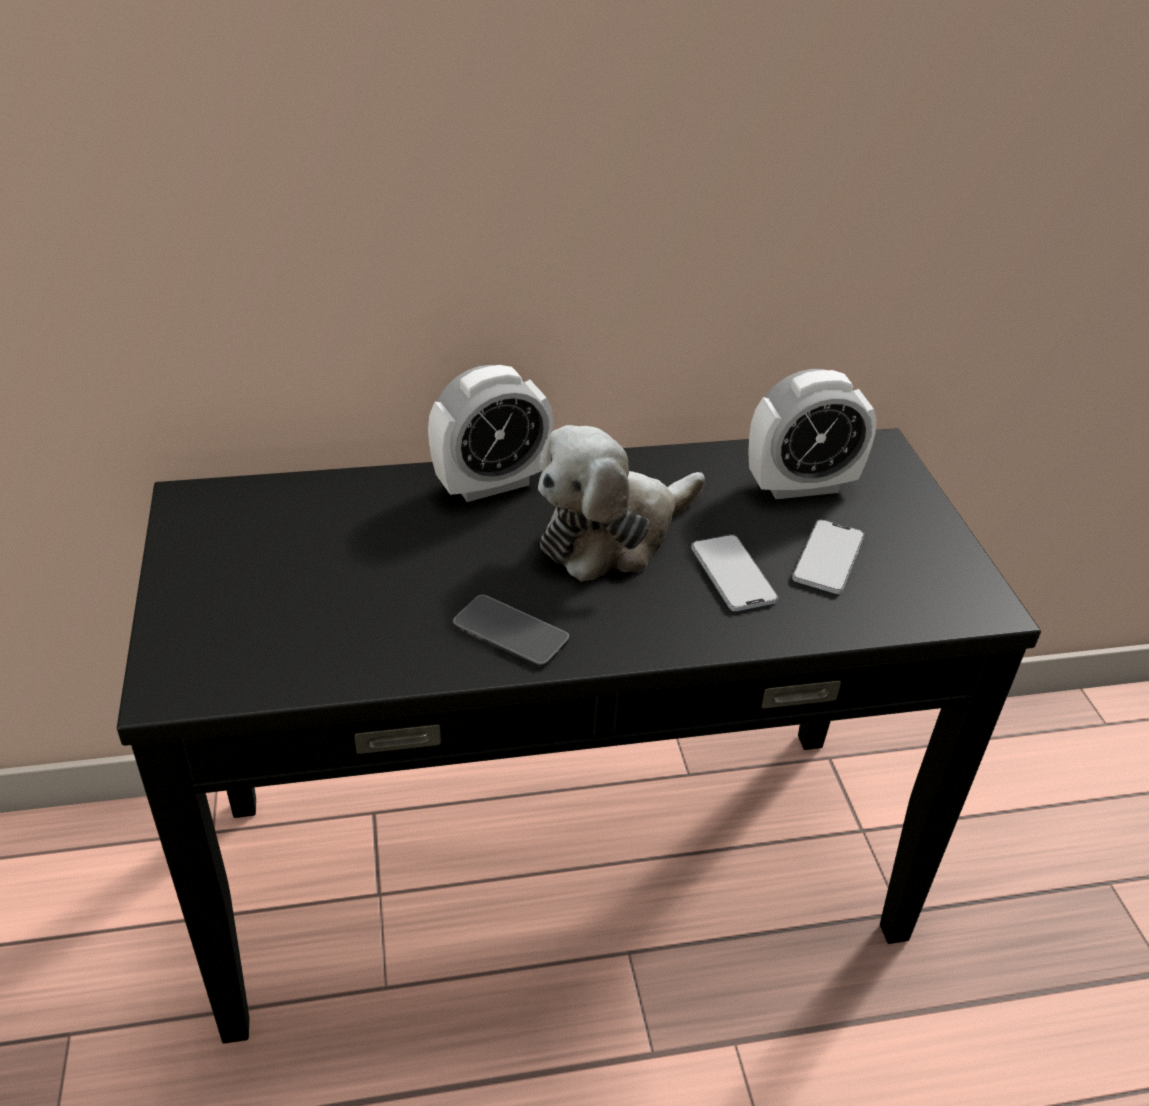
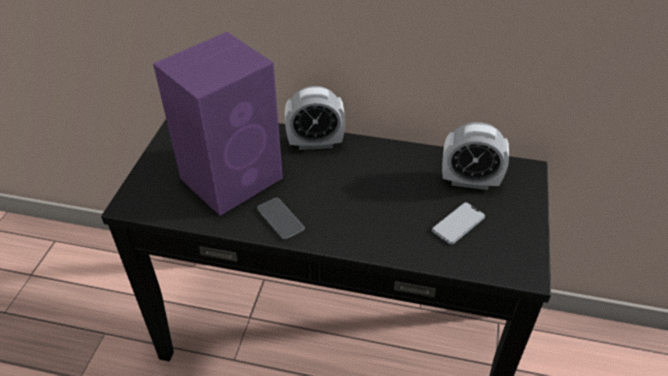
camera: 25 degrees right, 5 degrees up
plush toy [538,425,705,581] -> none
phone [691,534,778,611] -> none
none -> purple speaker [153,32,283,216]

